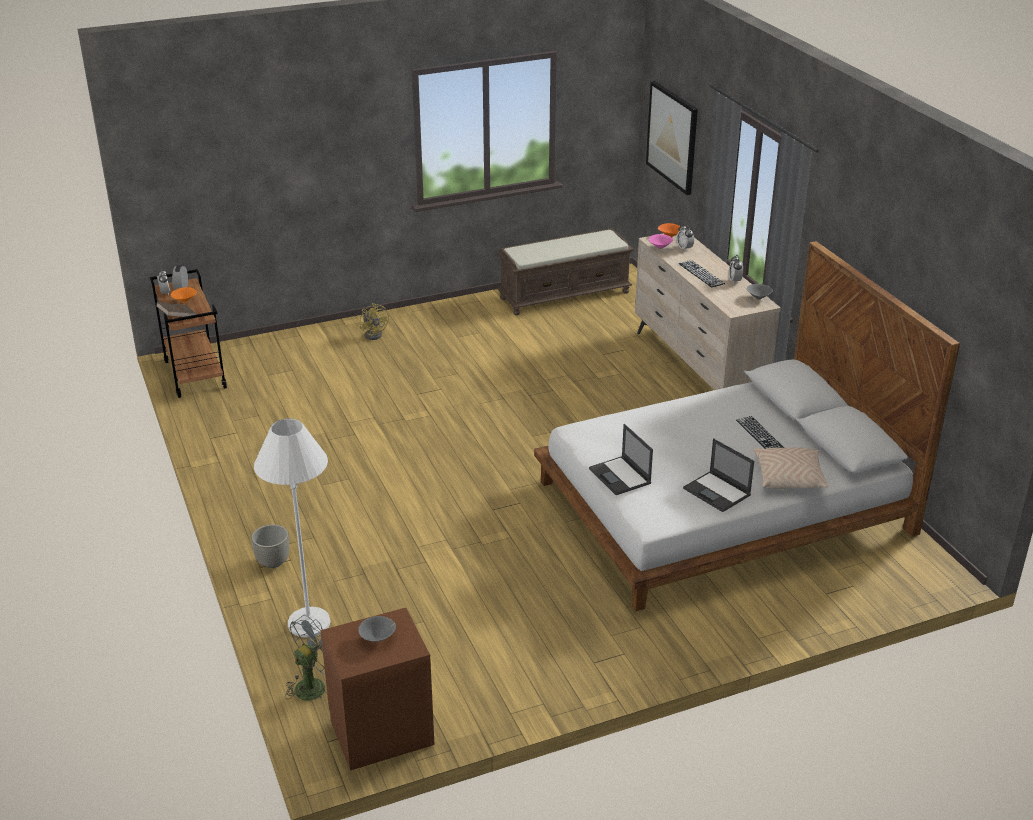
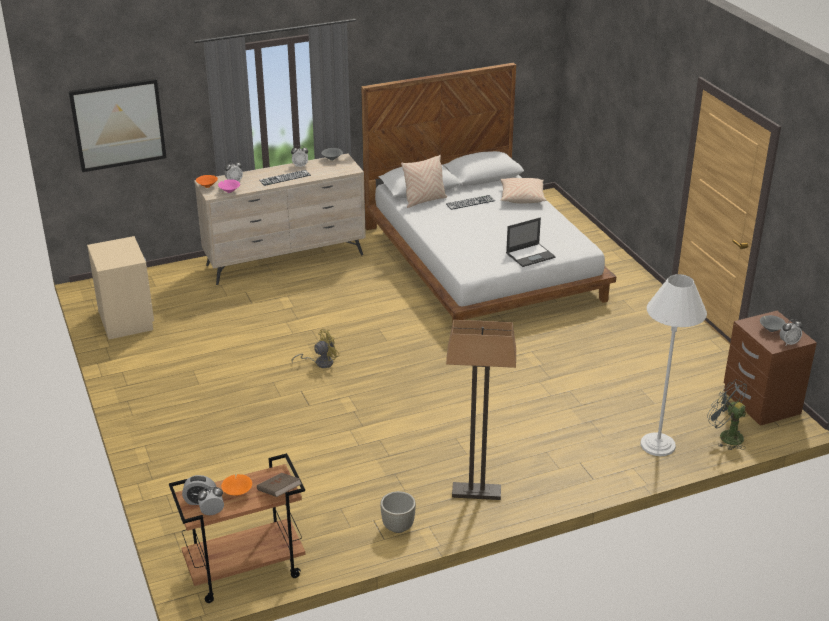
camera: 90 degrees left, 0 degrees up
grey planter [251,525,289,568] -> grey planter moved to [380,491,416,533]
yellow fan [360,303,389,340] -> yellow fan moved to [291,329,340,368]
brown bench [497,228,634,315] -> beige nightstand [87,236,154,340]
laptop [683,438,754,512] -> none
none -> beige pillow [401,155,447,208]
none -> floor lamp [446,320,516,500]
none -> alarm clock [780,319,803,346]

